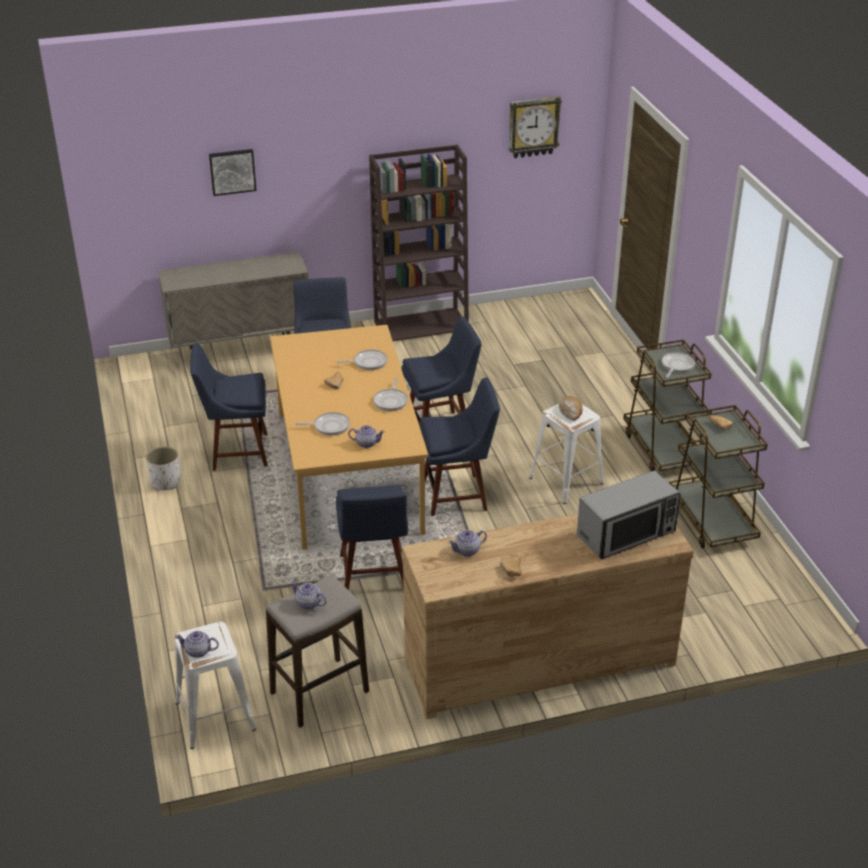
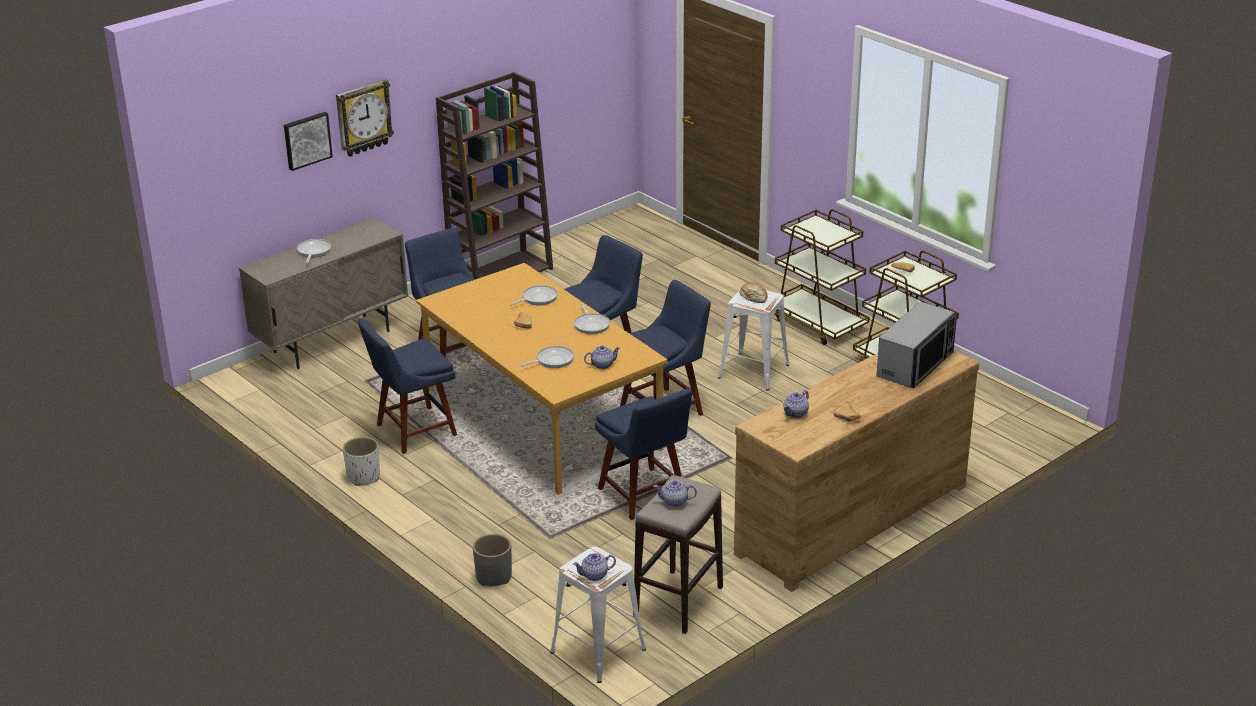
camera: 25 degrees left, 5 degrees down
wall clock [509,96,562,158] -> wall clock moved to [336,79,394,157]
frying pan [661,352,696,378] -> frying pan moved to [297,239,331,263]
none -> grey planter [473,534,512,586]

